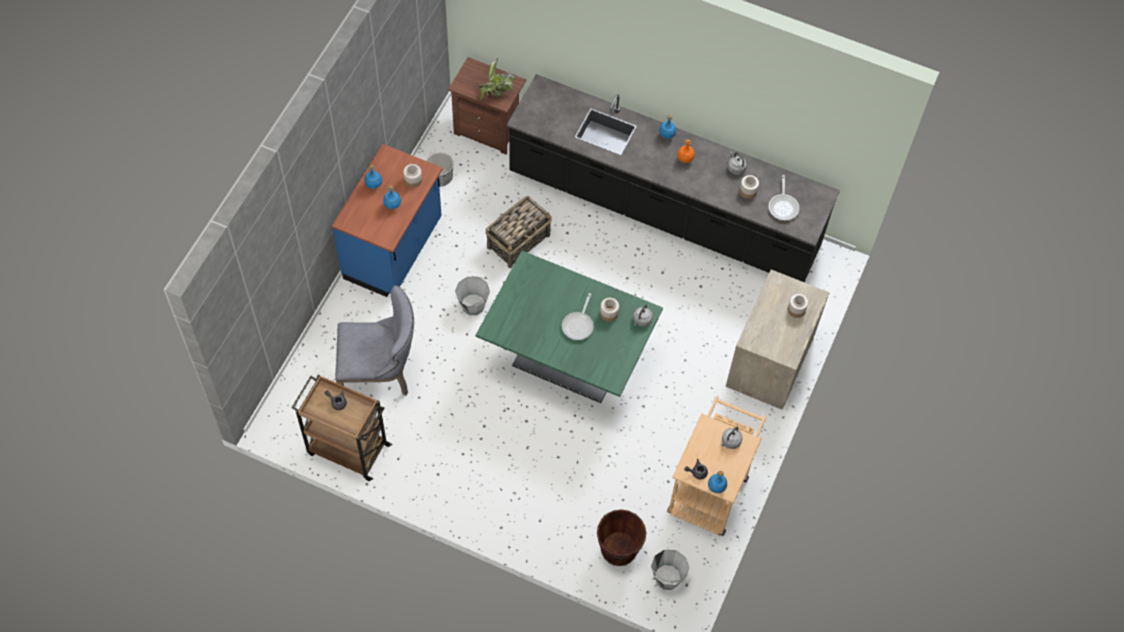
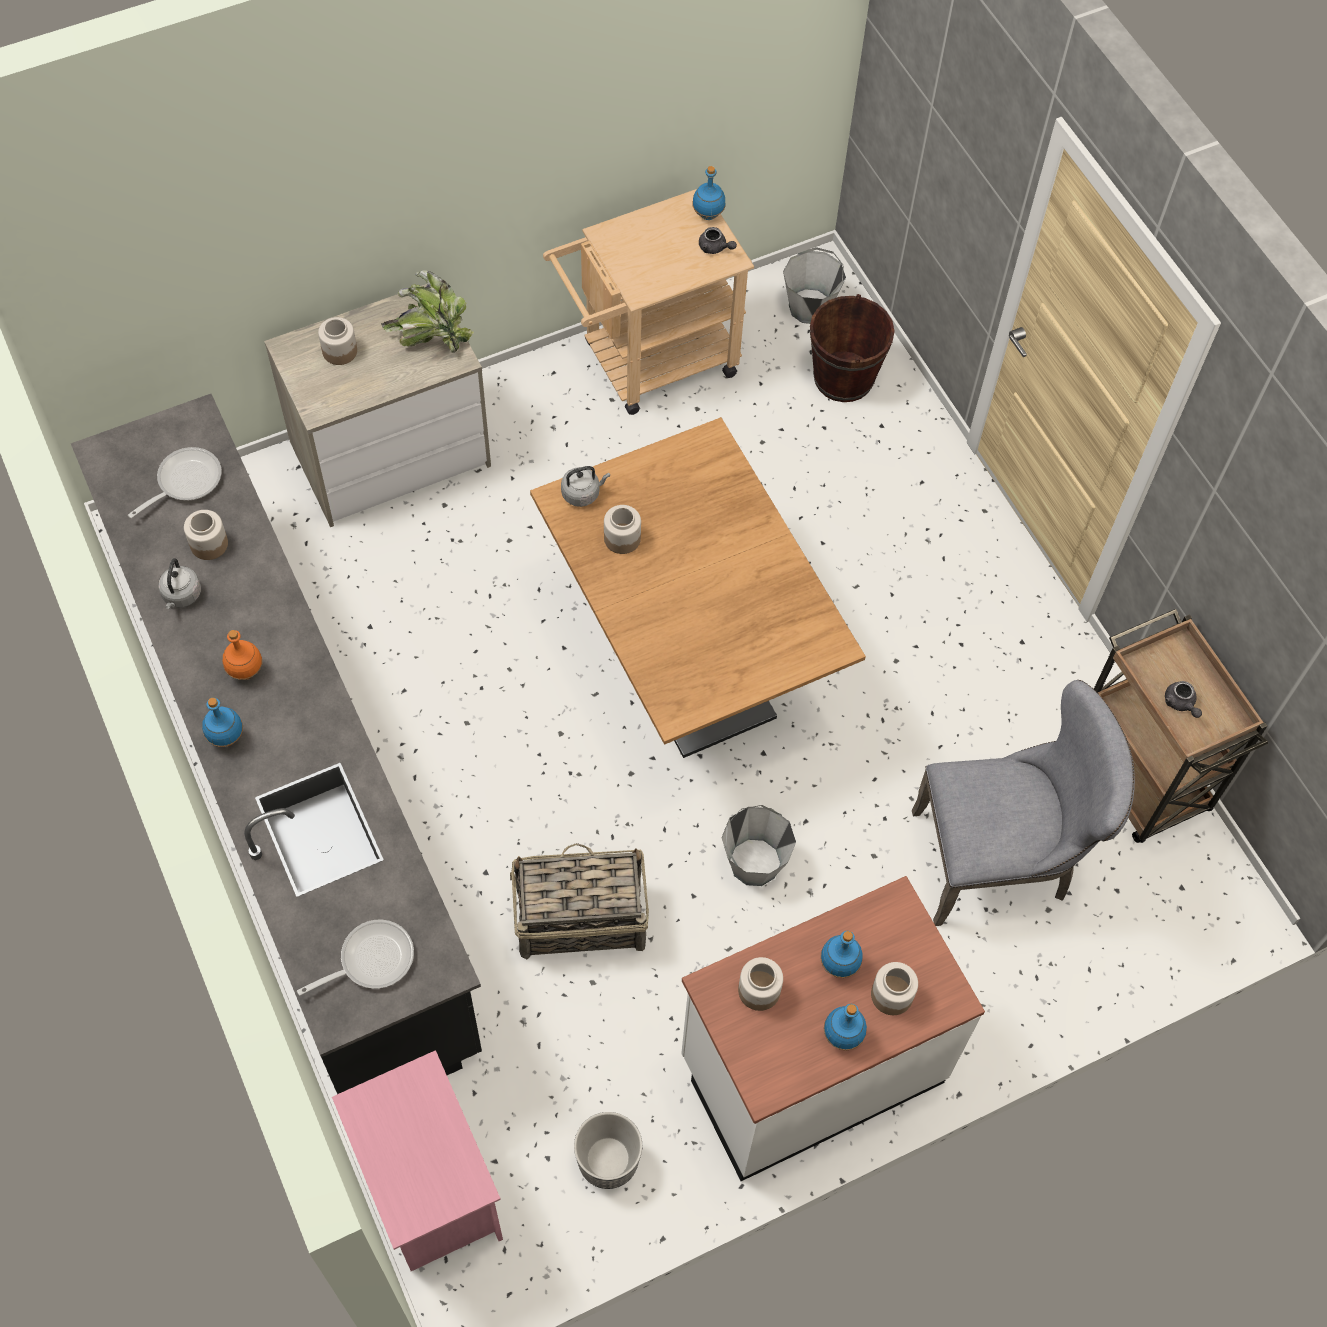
camera: 140 degrees left, 0 degrees up
blue counter [332,144,442,297] -> white counter [681,876,985,1181]
grey chair [335,285,414,396] -> grey chair turned 135 degrees clockwise [912,680,1135,926]
brown nightstand [448,57,526,155] -> pink nightstand [332,1050,503,1271]
green dining table [475,251,663,403] -> brown dining table [530,417,866,758]
potted plant [479,58,515,99] -> potted plant moved to [381,270,474,353]
frying pan [562,293,594,340] -> frying pan moved to [297,919,414,996]
grey kettle [721,427,743,449] -> none
none -> jar [871,962,918,1015]

